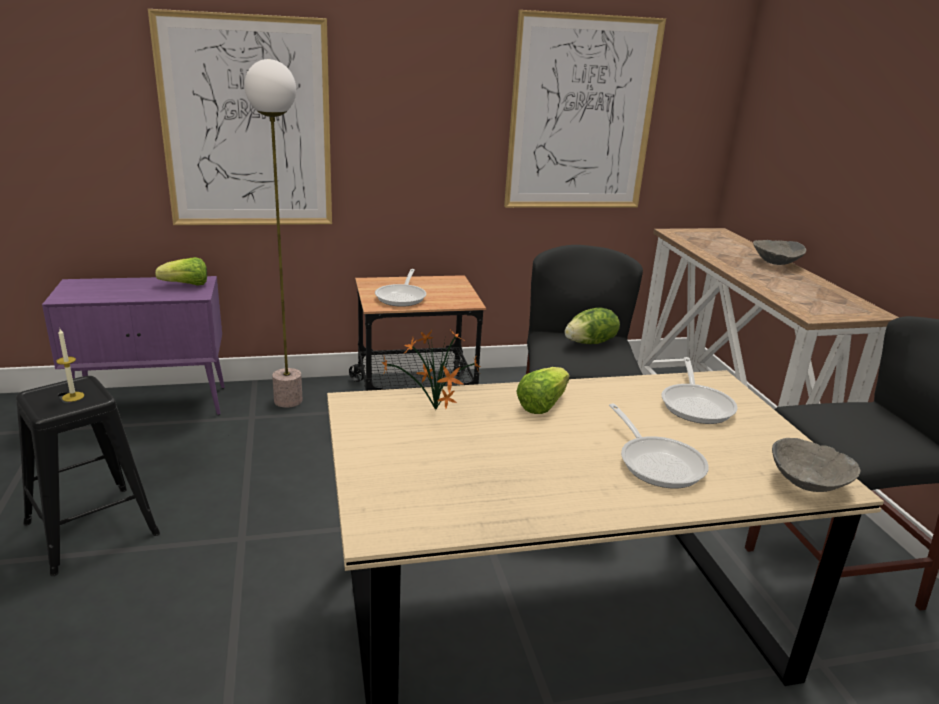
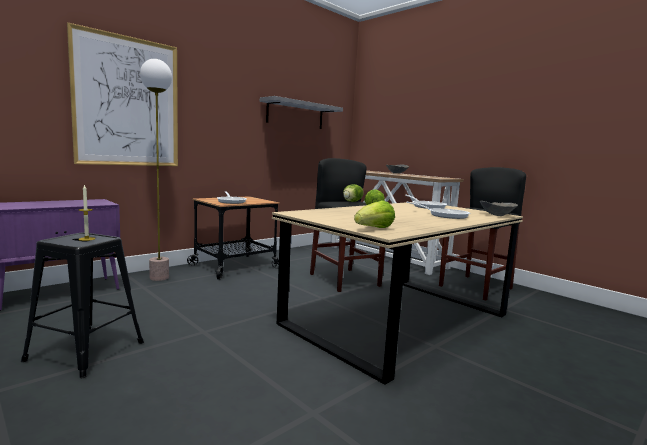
camera: 30 degrees left, 15 degrees down
lettuce [155,257,207,286] -> lettuce moved to [354,200,395,228]
potted plant [382,330,480,410] -> none
picture [504,10,666,208] -> grey shelf [260,96,343,129]

